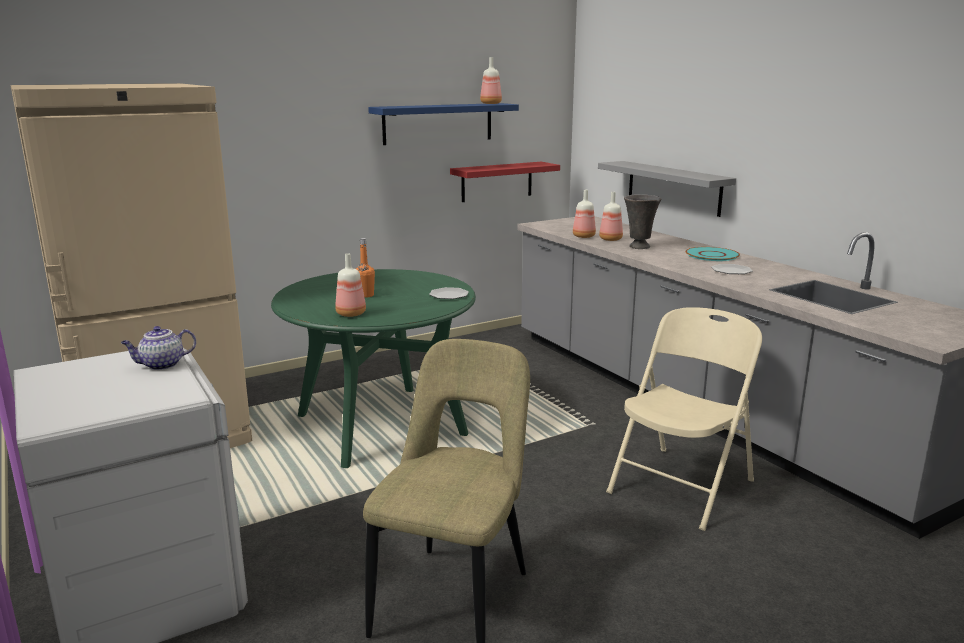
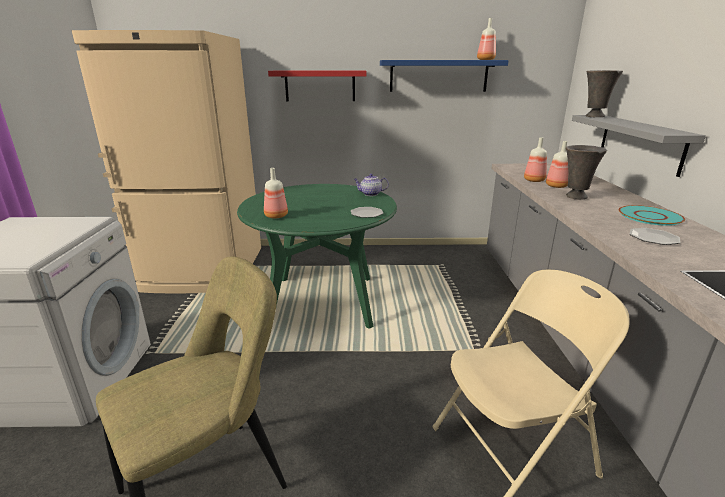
camera: 30 degrees right, 5 degrees up
teapot [121,326,196,370] -> teapot moved to [354,174,389,196]
orange bottle [356,238,375,298] -> none
red shelf [450,162,560,202] -> red shelf moved to [268,71,366,101]
none -> grey vase [585,70,623,117]

